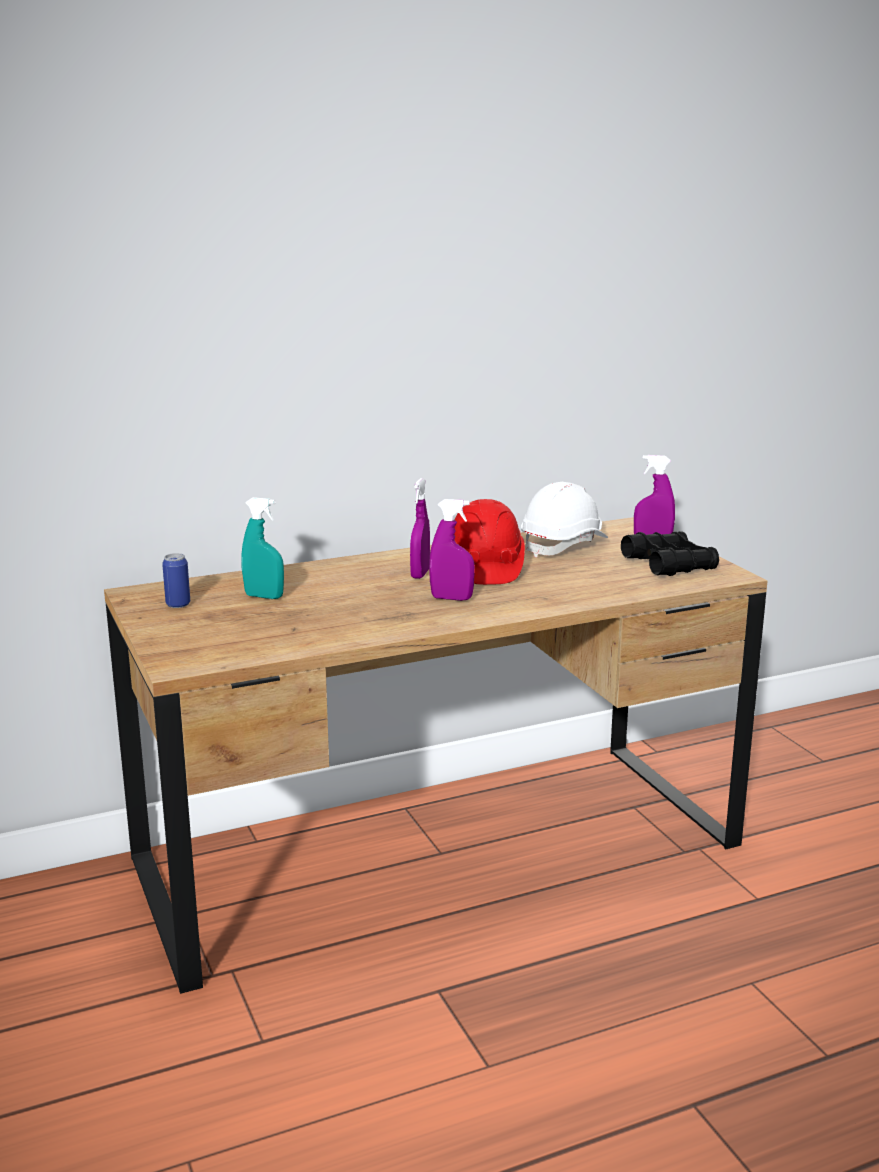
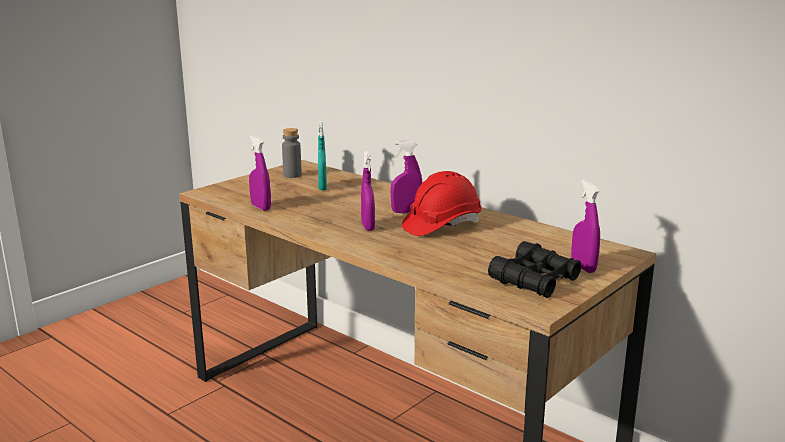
camera: 65 degrees right, 0 degrees up
can [162,553,190,608] -> grey bottle [282,128,302,178]
white hard hat [521,482,608,558] -> none
none -> purple spray bottle [249,135,271,211]

